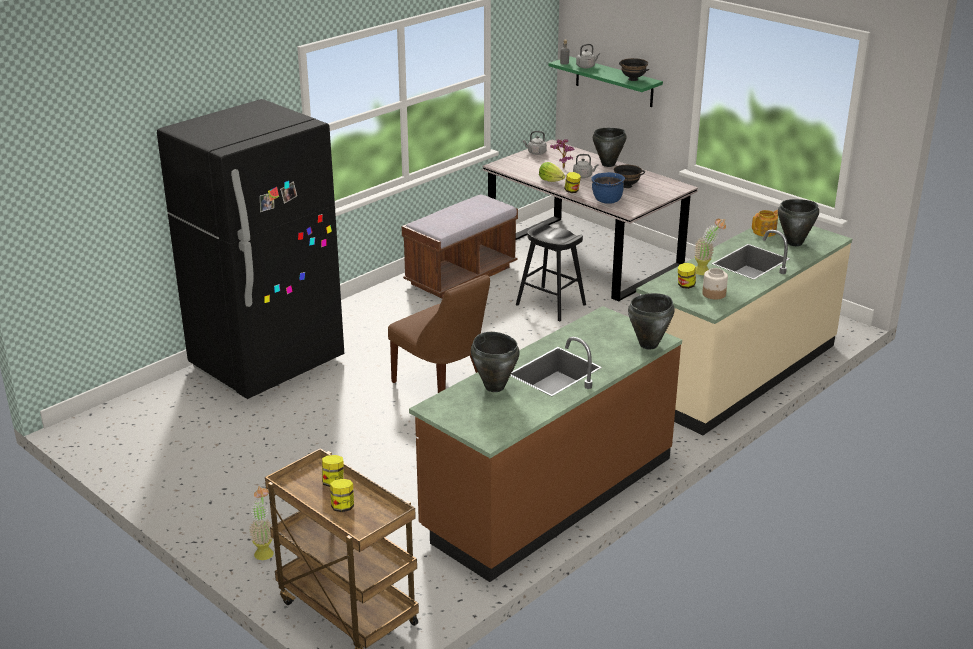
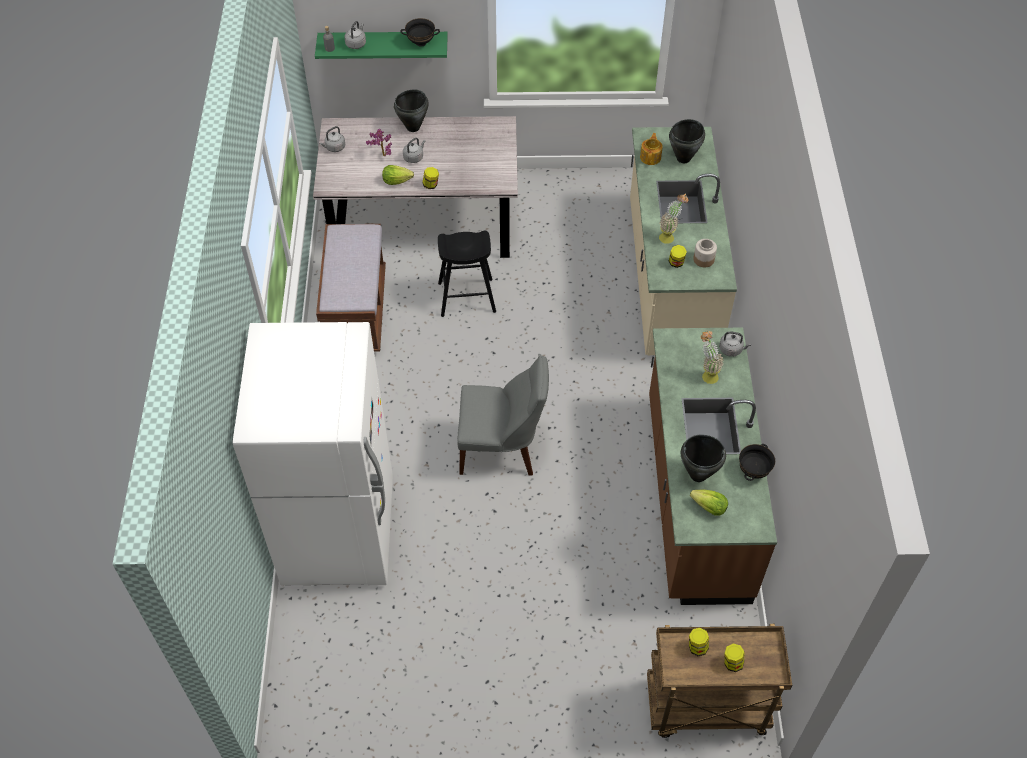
camera: 45 degrees left, 25 degrees up
black fridge [157,99,344,399] -> white fridge [233,322,393,585]
potted plant [249,486,273,560] -> potted plant moved to [701,331,723,384]
brown chair [388,275,490,393] -> grey chair [458,355,549,476]
blue cooking pot [591,172,625,204] -> none
black bowl [614,165,645,188] -> black bowl moved to [739,444,775,481]
black cooking pot [628,293,675,349] -> grey kettle [719,331,751,357]
none -> lettuce [690,490,728,515]

